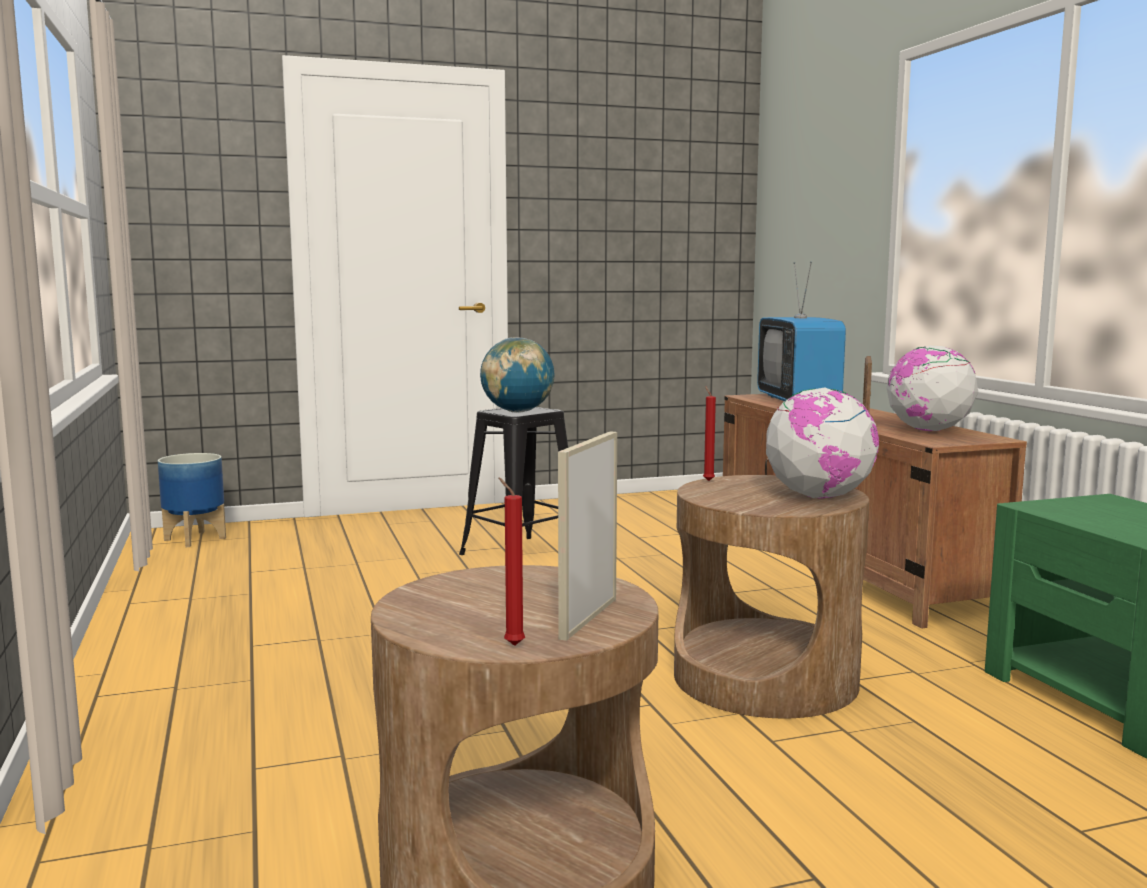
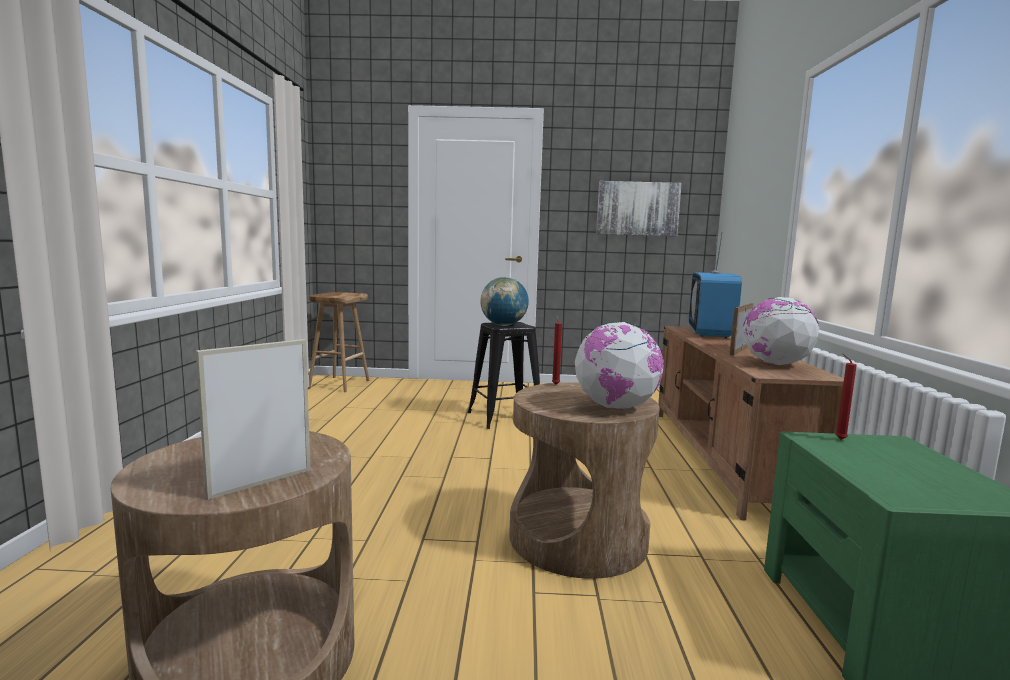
camera: 20 degrees right, 0 degrees up
planter [158,453,226,547] -> brown stool [308,292,370,392]
red candle [498,478,525,646] -> red candle moved to [836,354,857,440]
none -> picture [596,181,682,236]

